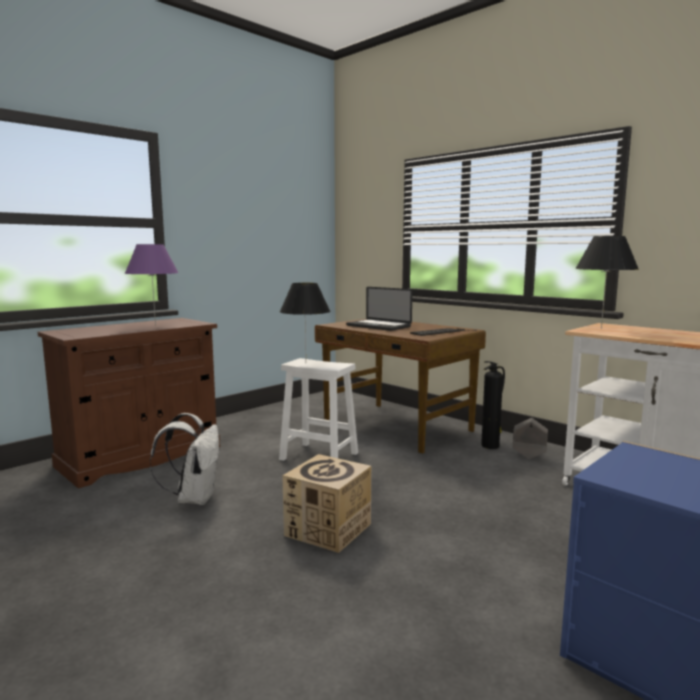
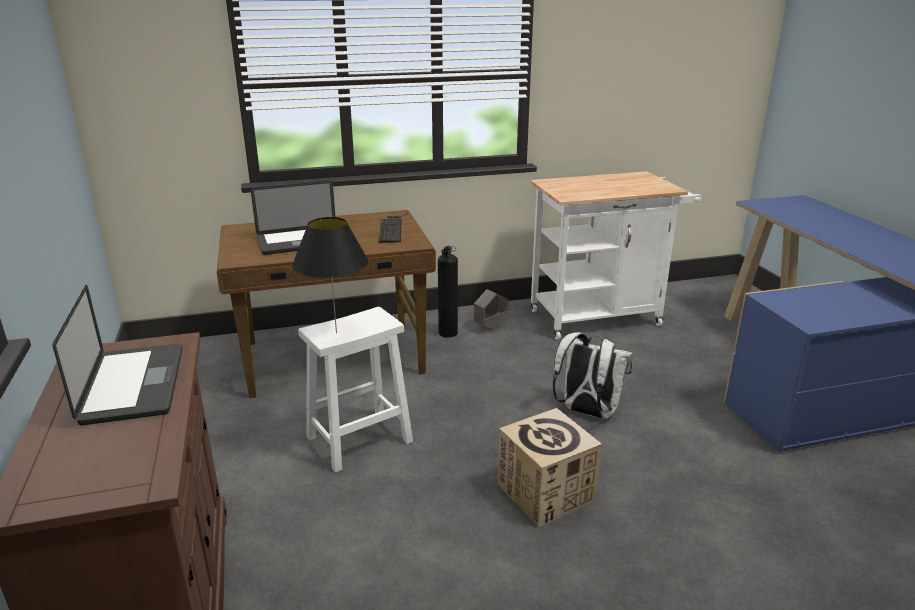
camera: 60 degrees left, 15 degrees up
purple table lamp [125,244,179,326] -> laptop [53,285,183,425]
white backpack [150,413,219,505] -> white backpack moved to [553,332,633,419]
black table lamp [575,236,639,329] -> none

